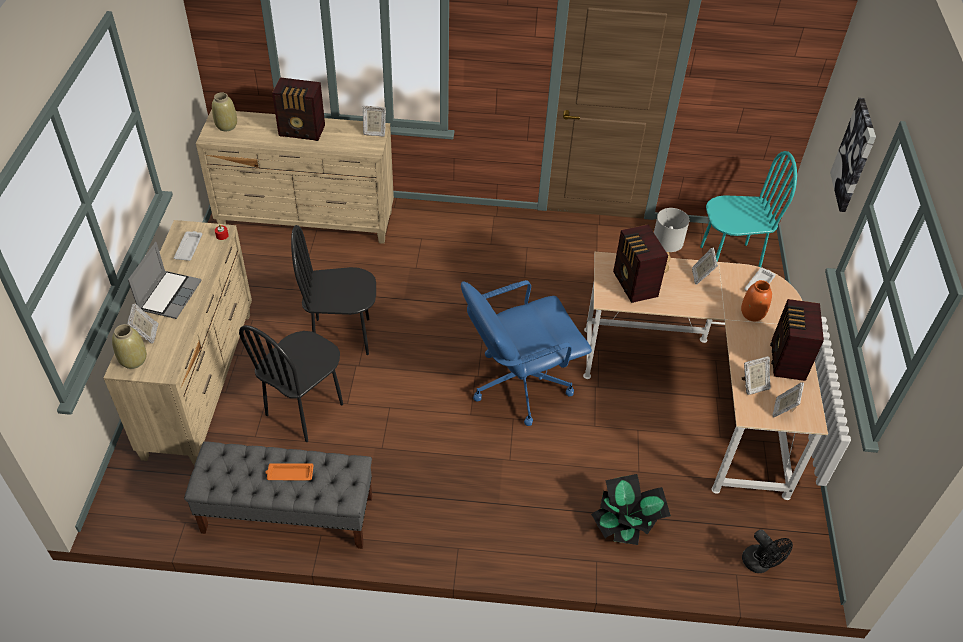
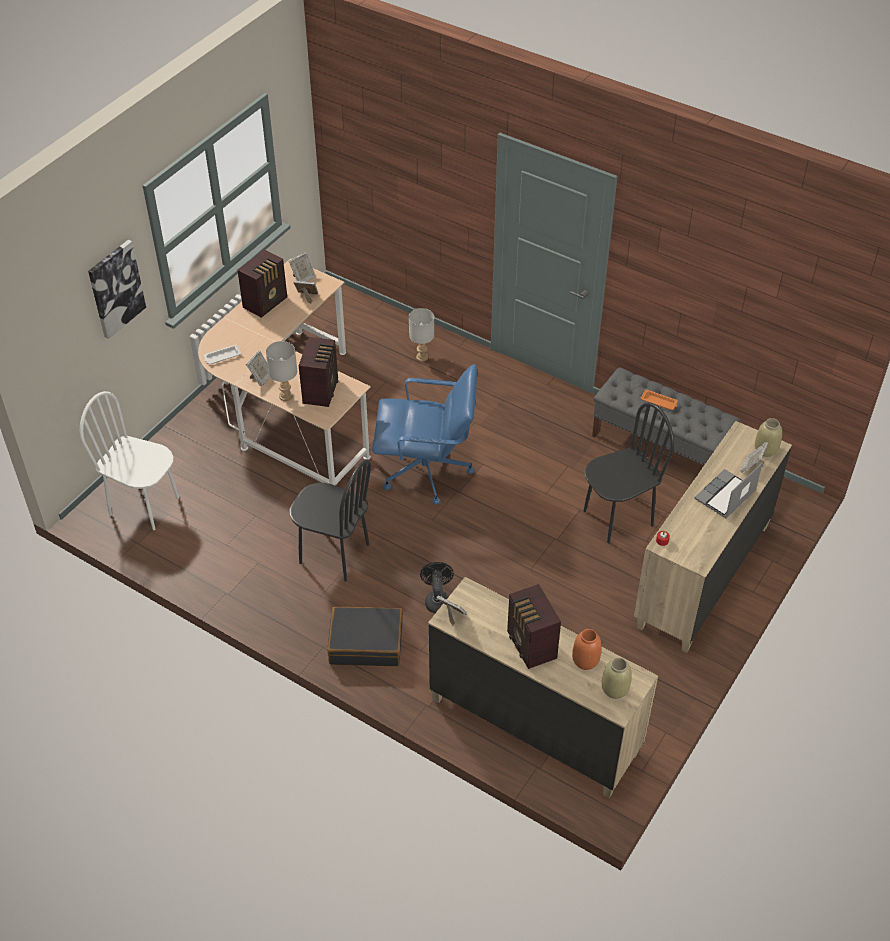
camera: 150 degrees left, 0 degrees up
white tray [174,231,202,261] -> none
radio [272,77,325,141] -> radio turned 150 degrees counterclockwise [507,584,561,669]
black chair [291,225,376,355] -> black chair moved to [289,459,371,582]
potted plant [591,474,671,545] -> grey table lamp [409,308,434,362]
turquoise chair [700,151,797,267] -> white chair [80,391,179,530]
orange vase [741,280,772,321] -> orange vase moved to [572,629,601,670]
black fan [742,529,793,573] -> black fan moved to [420,562,454,613]
none -> black suitcase [328,607,403,666]

